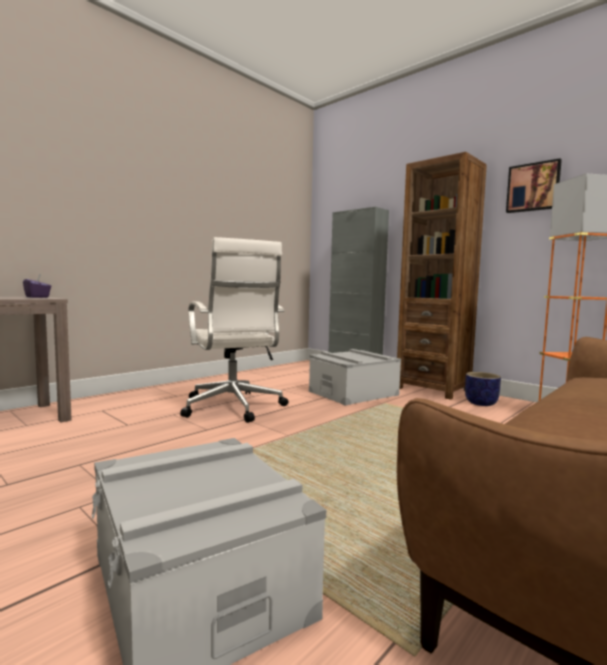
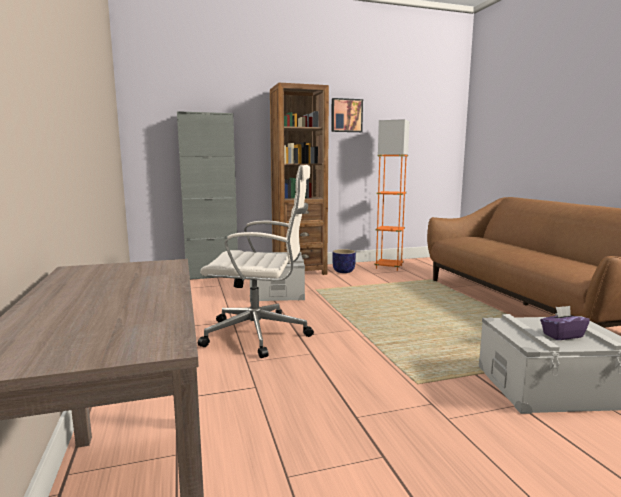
camera: 60 degrees left, 5 degrees up
purple tissue box [23,274,51,298] -> purple tissue box moved to [540,306,590,340]

